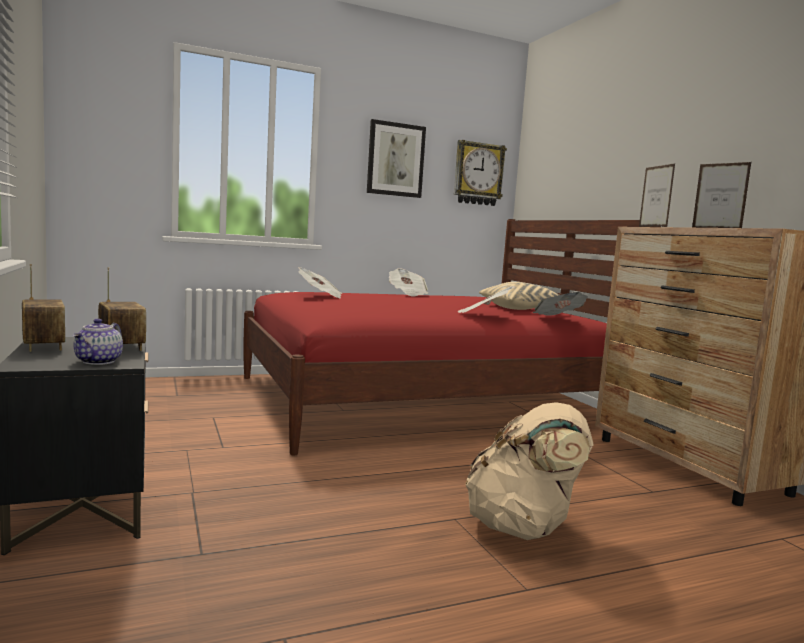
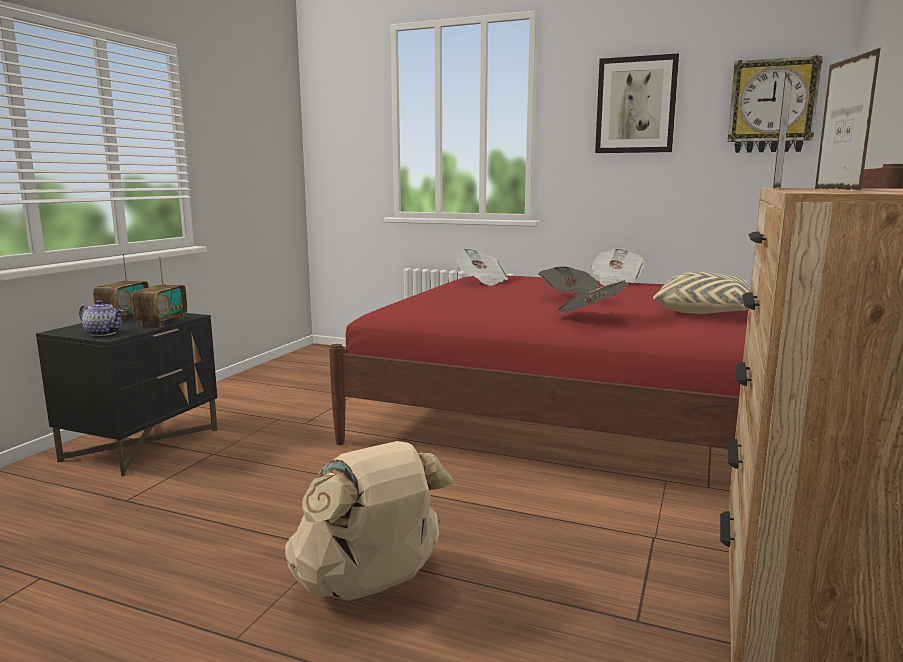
camera: 45 degrees right, 5 degrees up
teapot [73,319,123,365] -> teapot turned 120 degrees counterclockwise [79,300,123,336]
newspaper [533,292,588,316] -> newspaper moved to [538,267,600,294]

